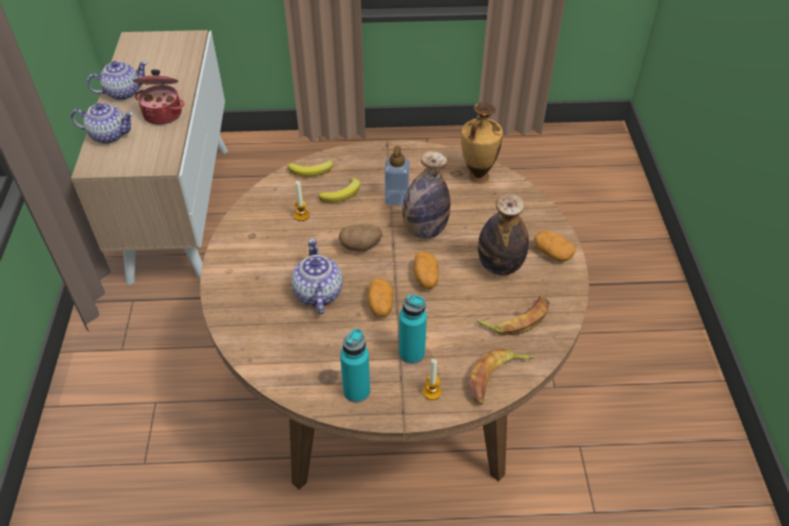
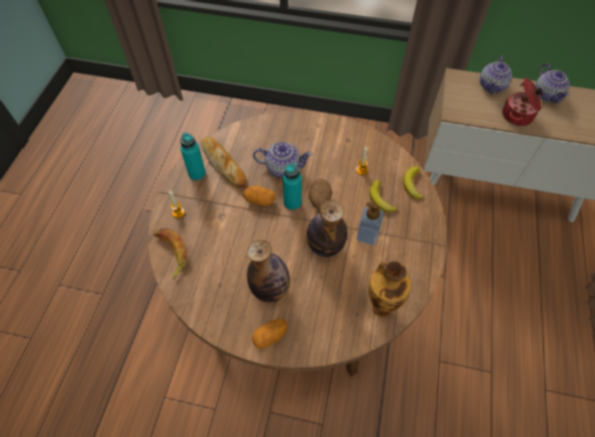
camera: 105 degrees right, 10 degrees up
turquoise bottle [399,294,427,364] -> turquoise bottle moved to [283,163,302,210]
potato [414,252,438,289] -> none
banana [476,296,549,335] -> none
none -> bread [202,137,247,188]

